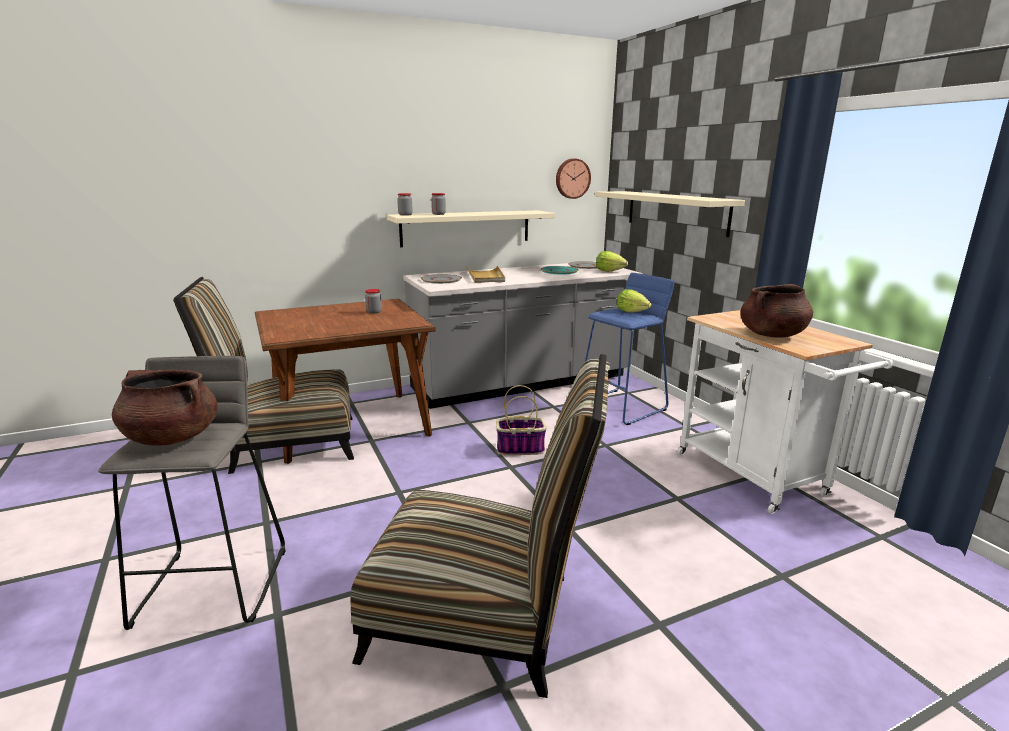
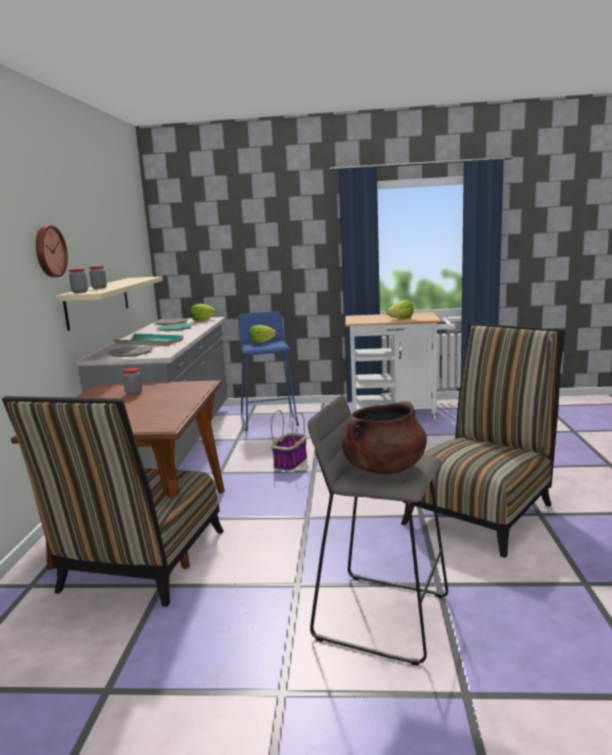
camera: 60 degrees left, 5 degrees down
beige tray [466,266,505,283] -> turquoise tray [114,334,184,346]
wall clock [556,159,591,199] -> wall clock moved to [36,225,68,277]
beige shelf [595,191,745,237] -> none
brown cooking pot [740,284,813,338] -> lettuce [386,300,414,319]

